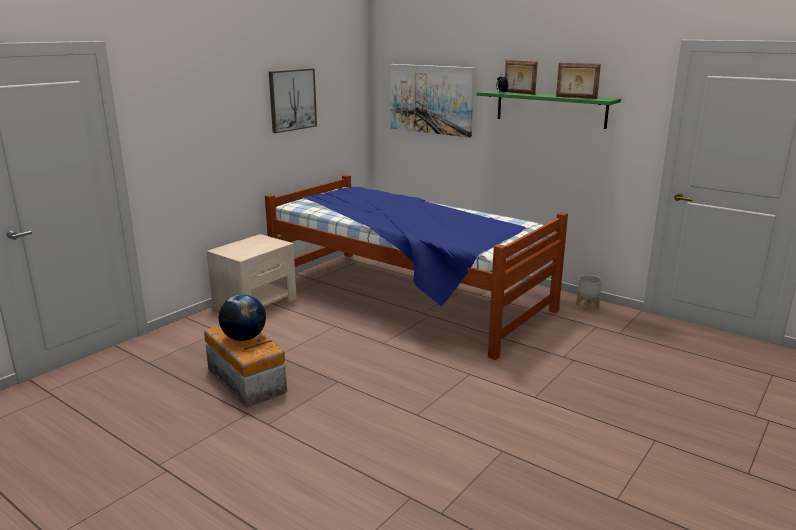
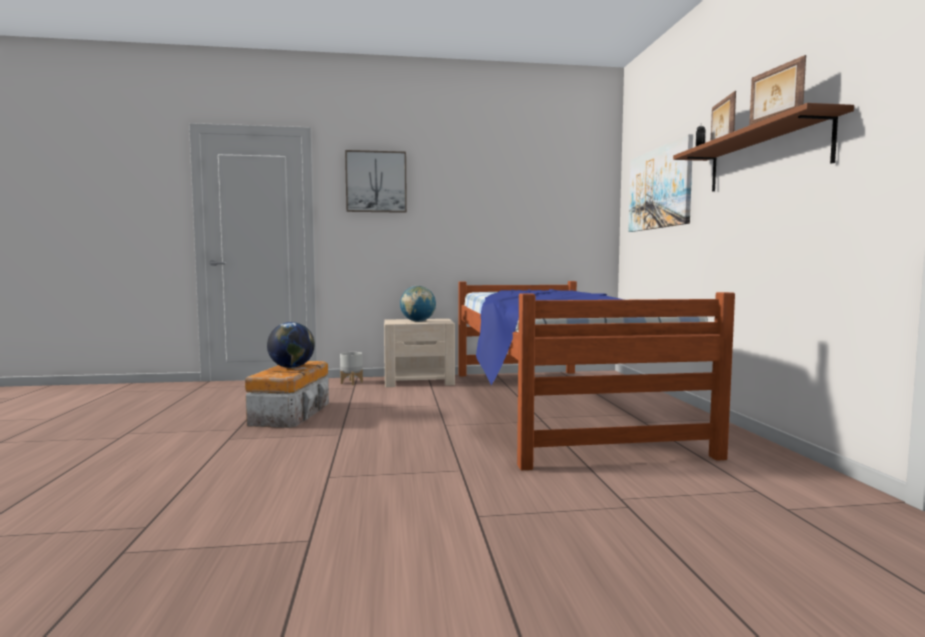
camera: 45 degrees right, 15 degrees down
picture [269,68,317,133] -> picture moved to [345,150,407,213]
green shelf [477,90,621,129] -> brown shelf [673,103,854,191]
grey planter [576,275,602,311] -> grey planter moved to [340,352,363,385]
none -> globe [400,286,436,322]

